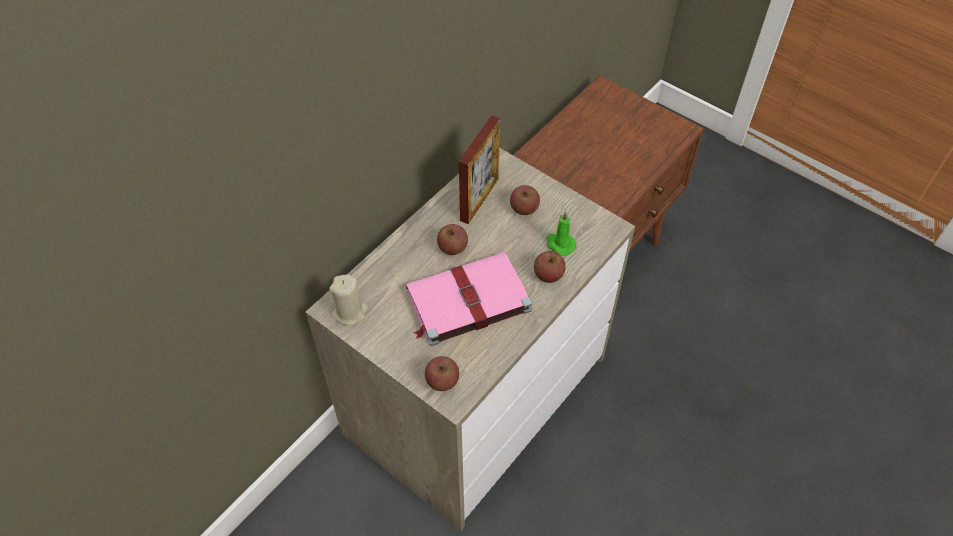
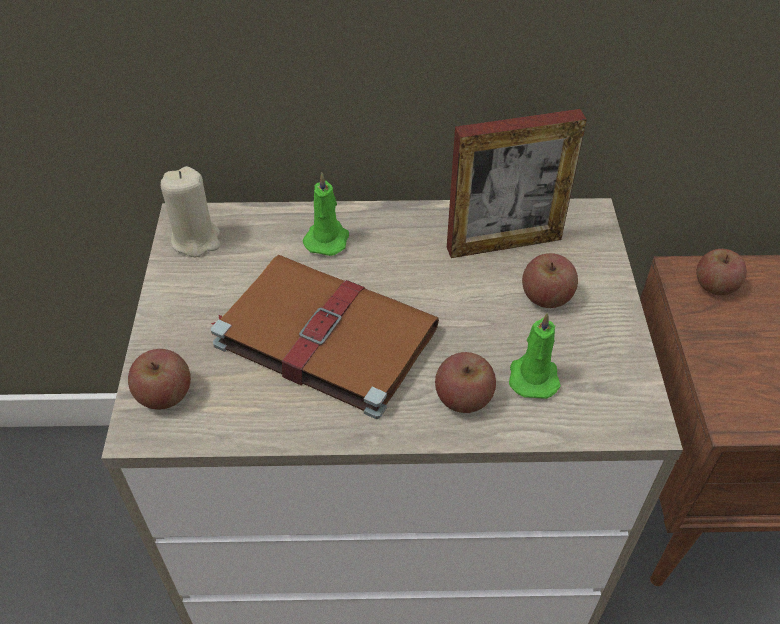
camera: 50 degrees right, 5 degrees down
pink book [406,252,532,346] -> brown book [211,255,439,419]
apple [437,224,468,255] -> apple moved to [696,249,747,295]
none -> green candle [303,173,349,256]

